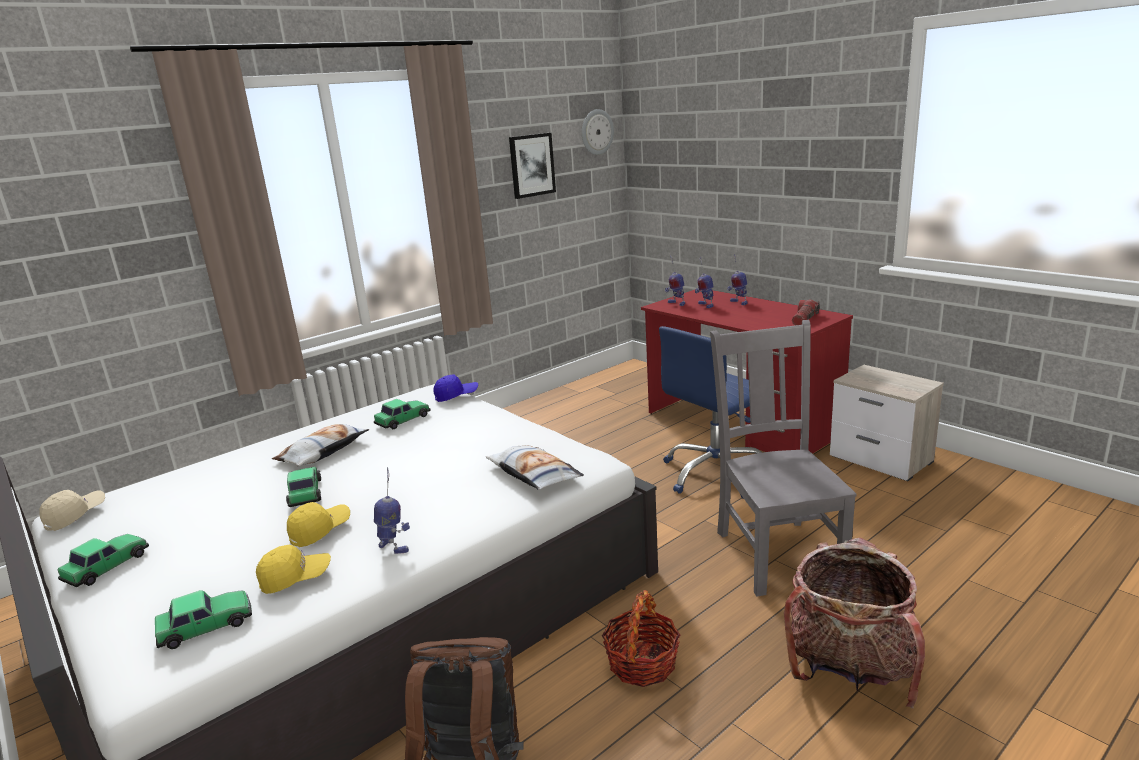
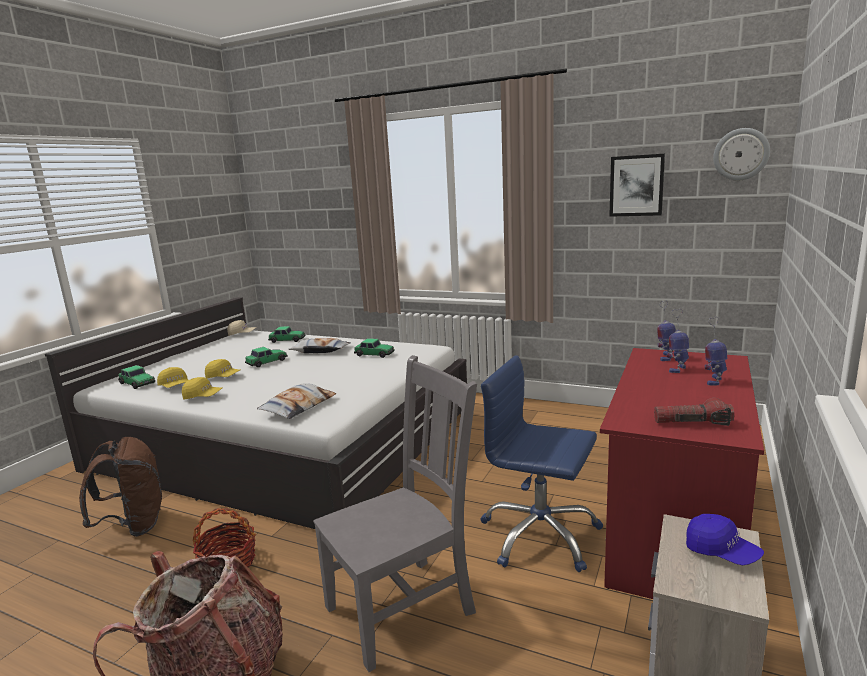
camera: 65 degrees right, 5 degrees down
toy car [57,534,149,587] -> toy car moved to [268,326,306,343]
toy robot [374,467,410,554] -> yellow cap [182,377,222,400]
blue cap [433,375,478,402] -> blue cap moved to [686,514,764,565]

